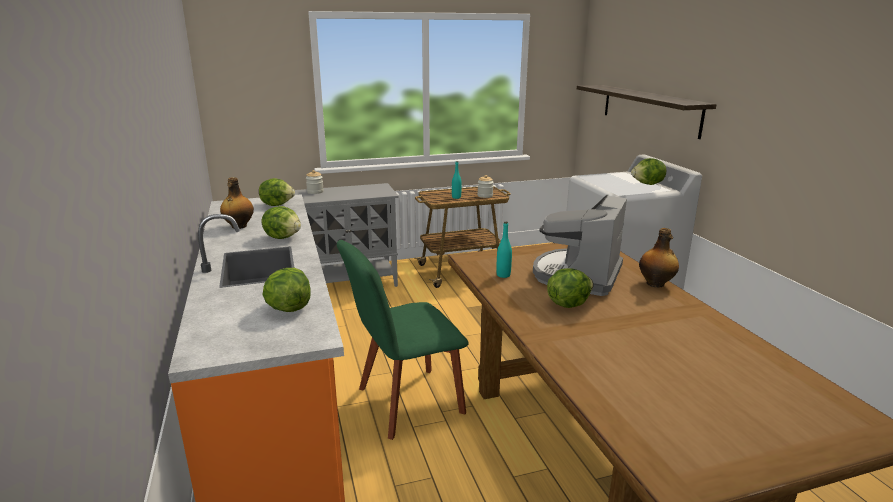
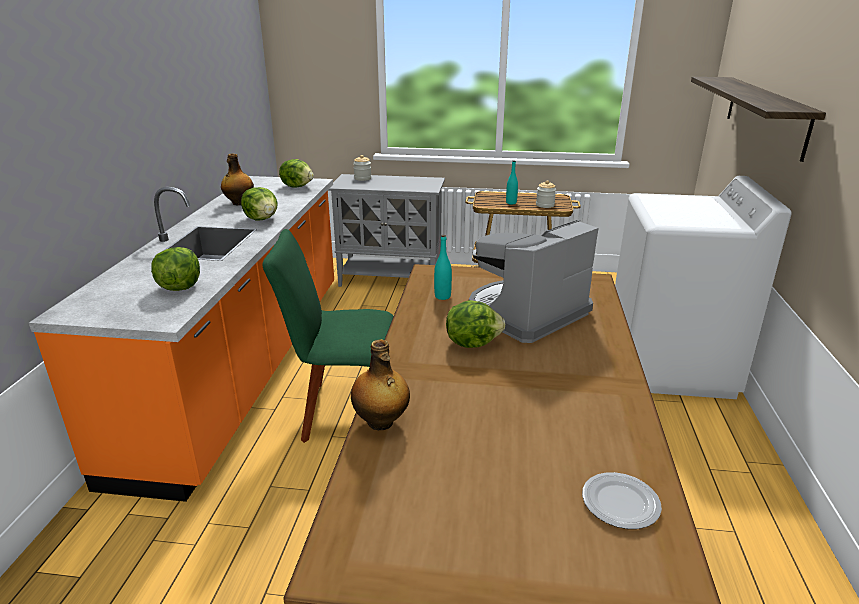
camera: 25 degrees right, 5 degrees up
lettuce [631,158,666,185] -> none
bottle [639,228,679,288] -> bottle moved to [351,339,410,430]
none -> plate [582,472,662,529]

